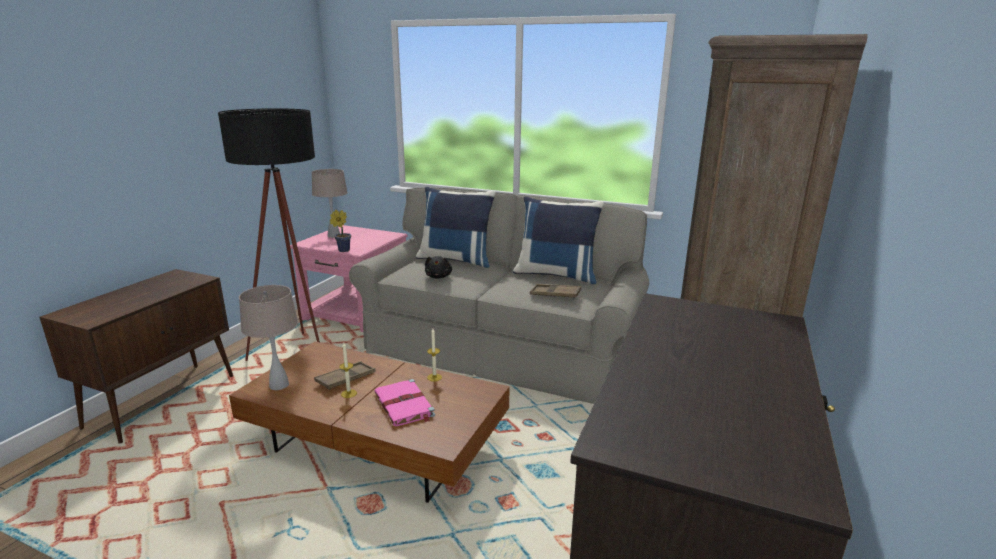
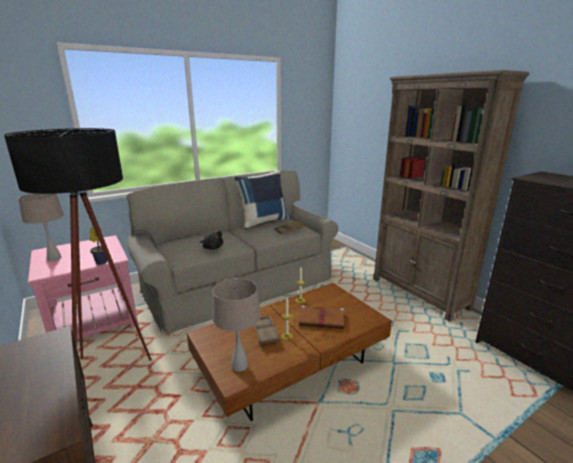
camera: 55 degrees left, 0 degrees up
pink book [374,379,435,426] -> brown book [299,305,348,329]
blue pillow [416,187,496,268] -> none

